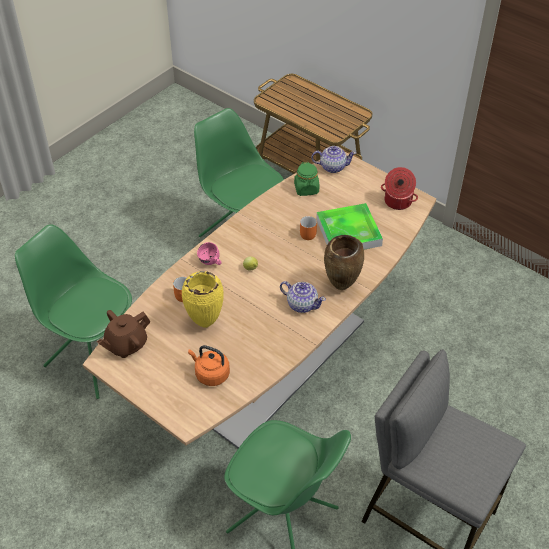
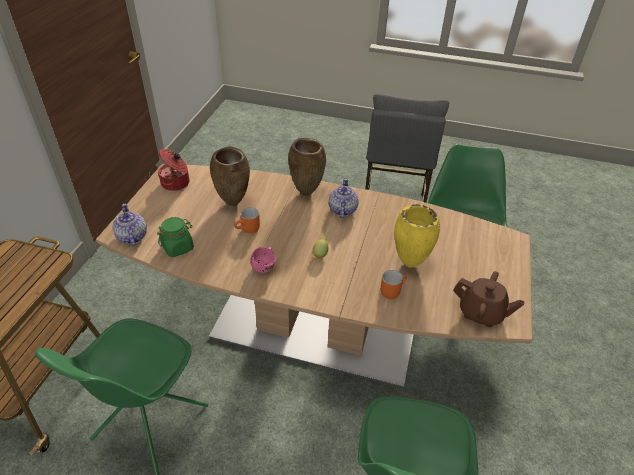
camera: 115 degrees left, 5 degrees down
orange kettle [188,345,230,386] -> none
pink mug [197,242,222,265] -> pink mug moved to [250,247,276,273]
tray [316,203,383,250] -> brown vase [210,146,250,206]

